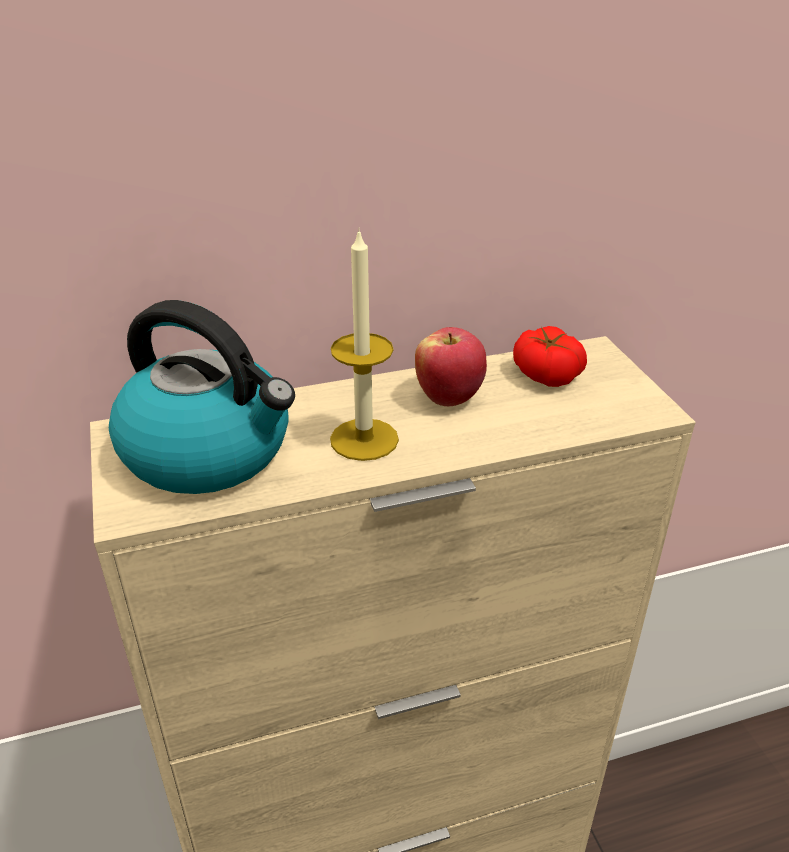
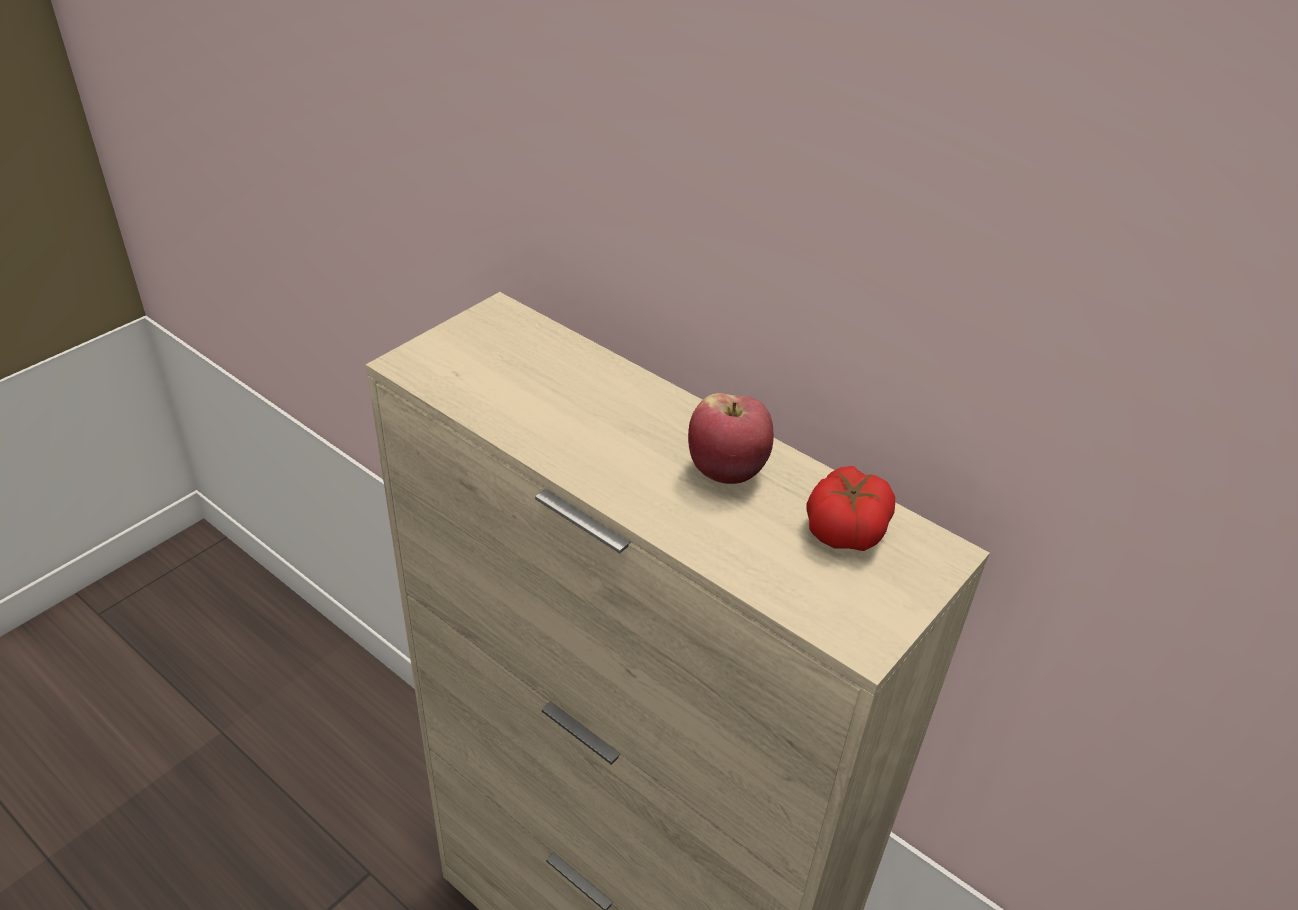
camera: 55 degrees right, 5 degrees up
kettle [109,300,295,494] -> none
candle [330,228,399,461] -> none

